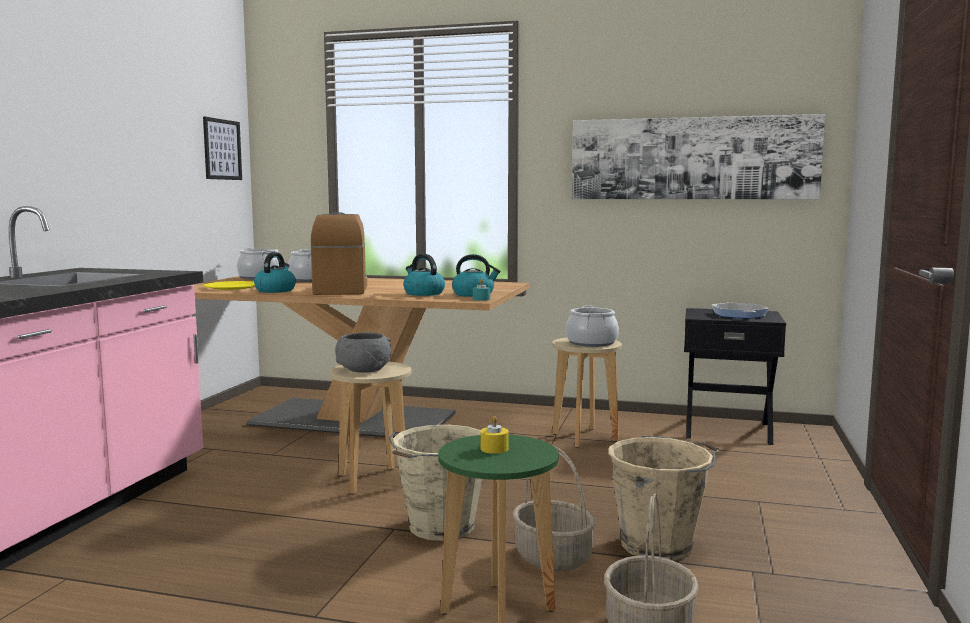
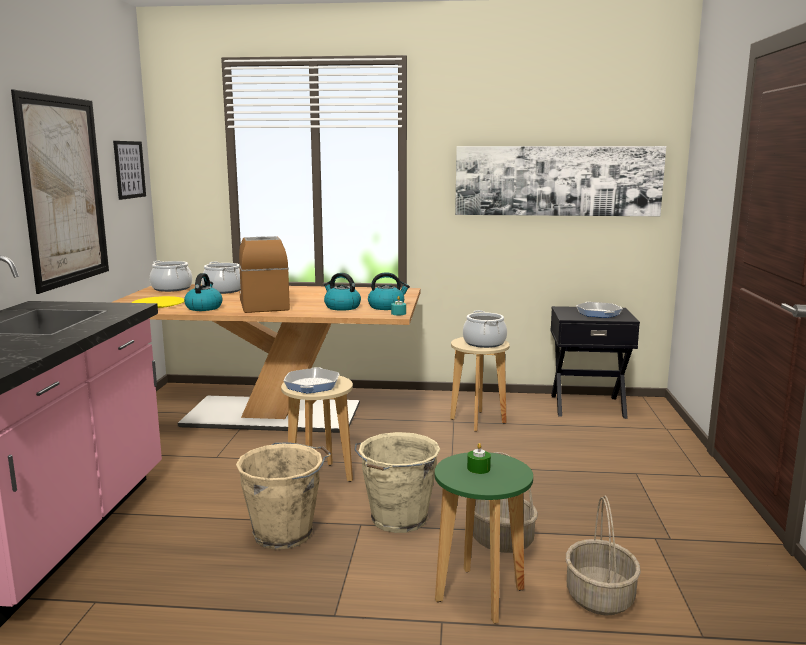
camera: 10 degrees left, 5 degrees up
grey bowl [335,332,391,373] -> frying pan [284,367,339,394]
yellow candle [480,416,509,454] -> green candle [467,443,491,474]
beige bucket [609,436,719,561] -> beige bucket moved to [236,442,331,550]
none -> picture [11,89,109,294]

